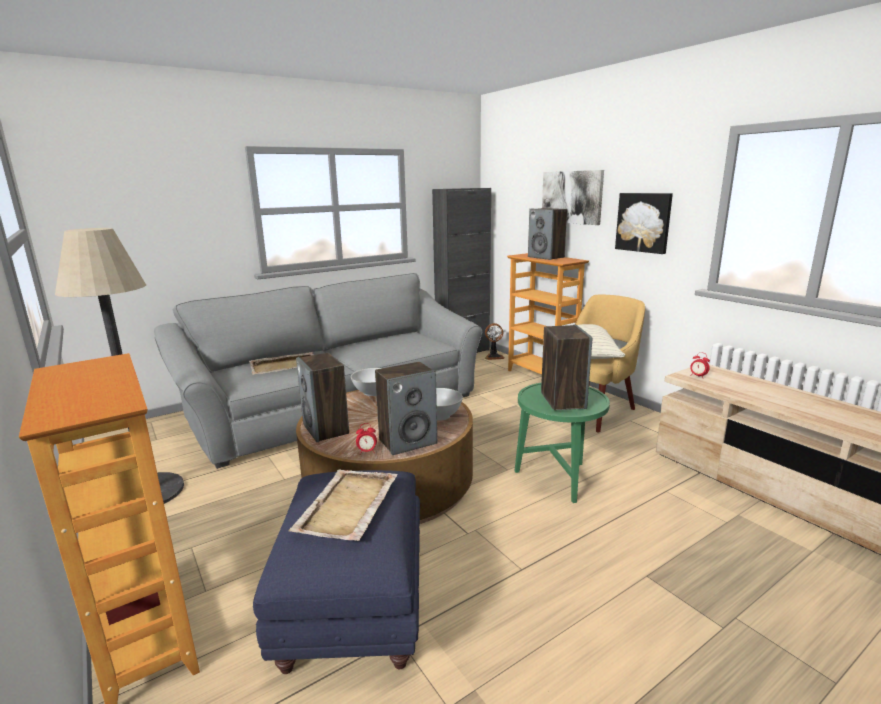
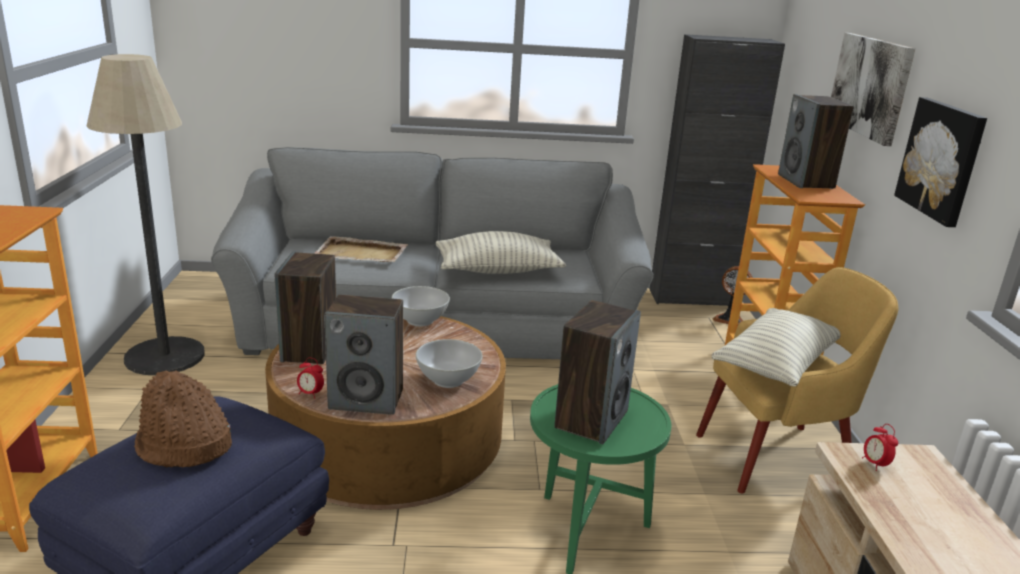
camera: 30 degrees right, 5 degrees up
beige tray [289,469,398,541] -> brown hat [134,371,232,468]
none -> pillow [436,231,566,274]

